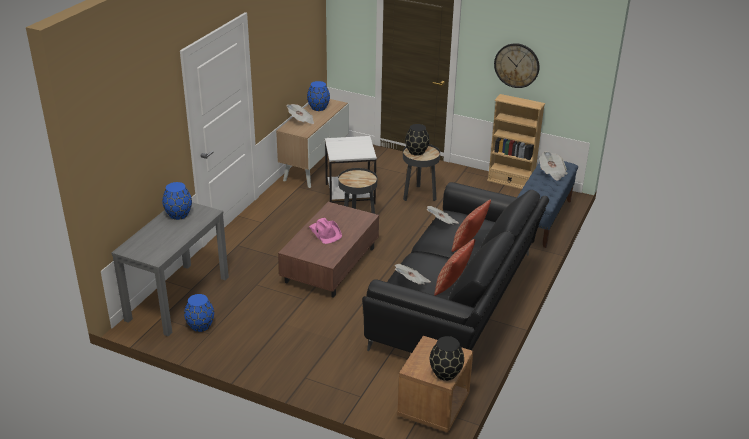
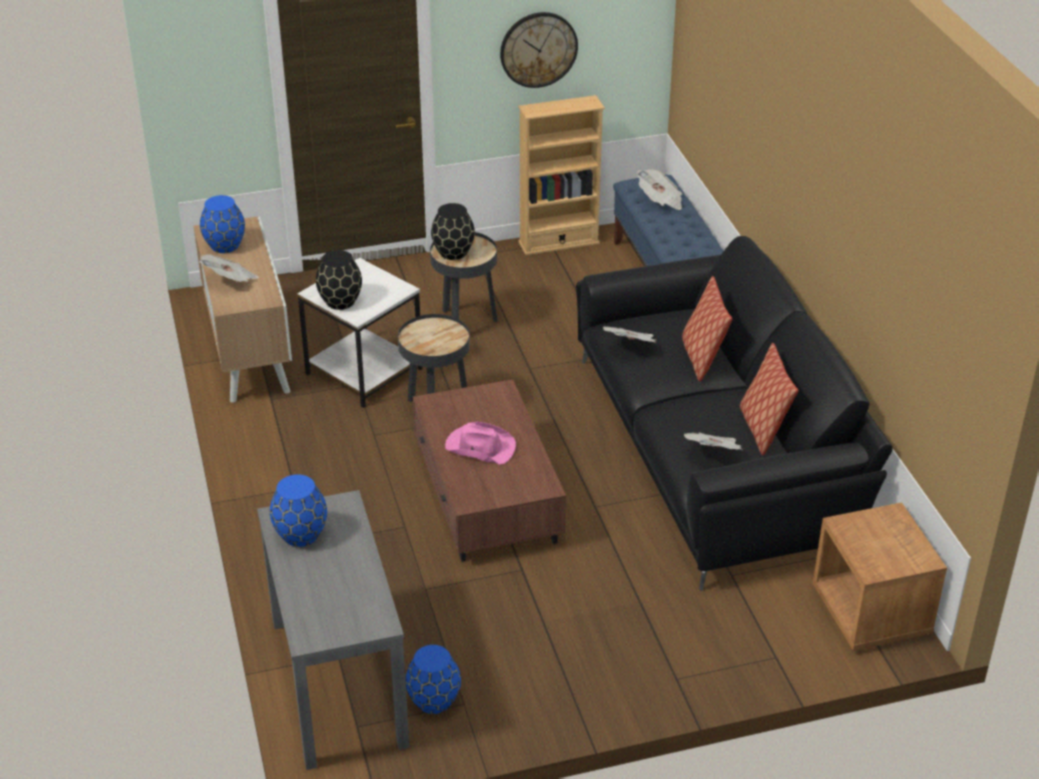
camera: 40 degrees left, 5 degrees up
black vase [430,336,464,381] -> black vase moved to [316,250,362,310]

